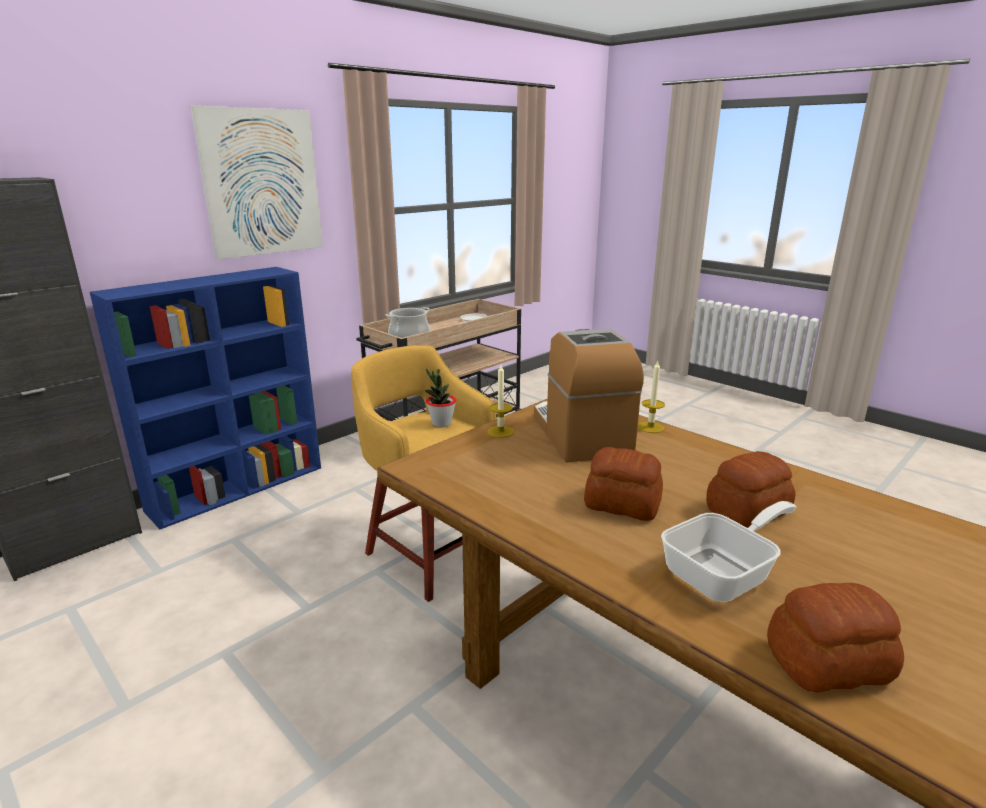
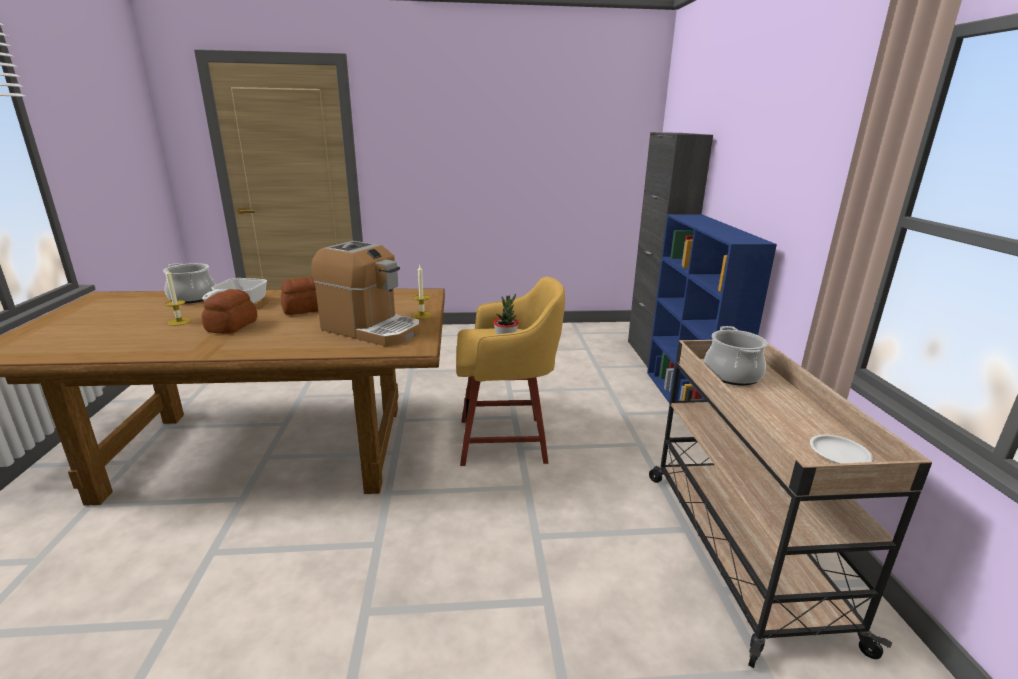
camera: 130 degrees right, 0 degrees up
picture [190,106,323,260] -> none
candle [638,361,665,433] -> candle moved to [165,269,191,326]
bread [767,583,904,693] -> cooking pot [163,263,216,304]

